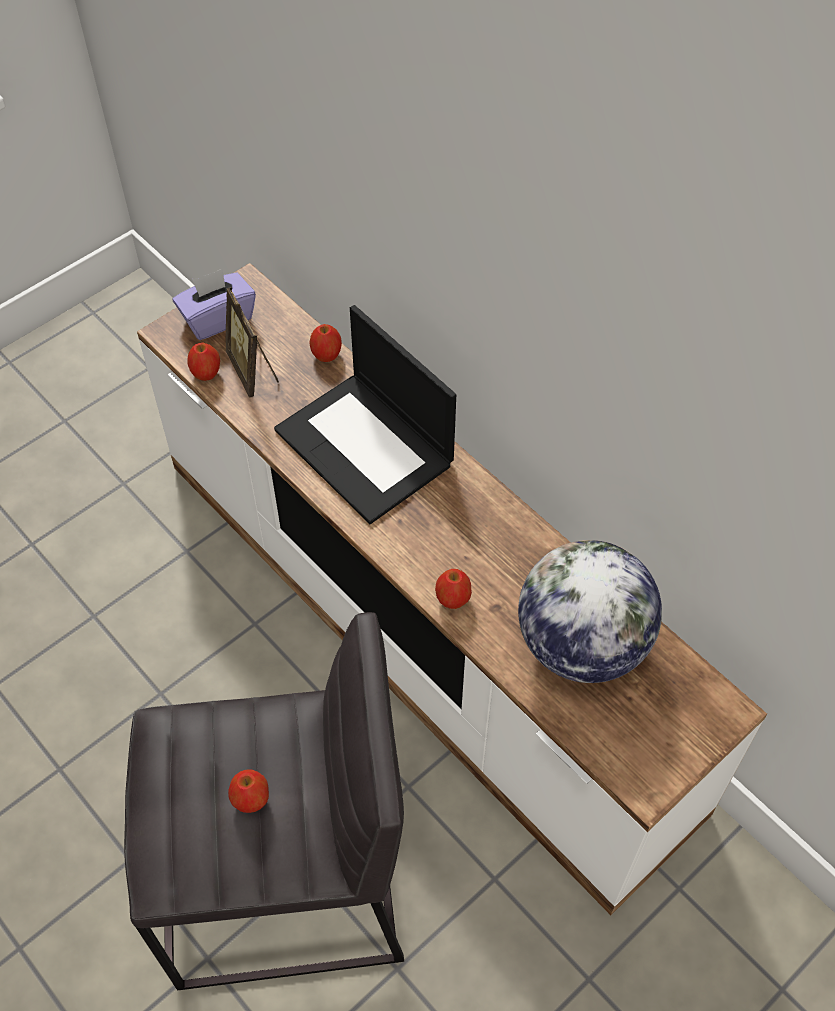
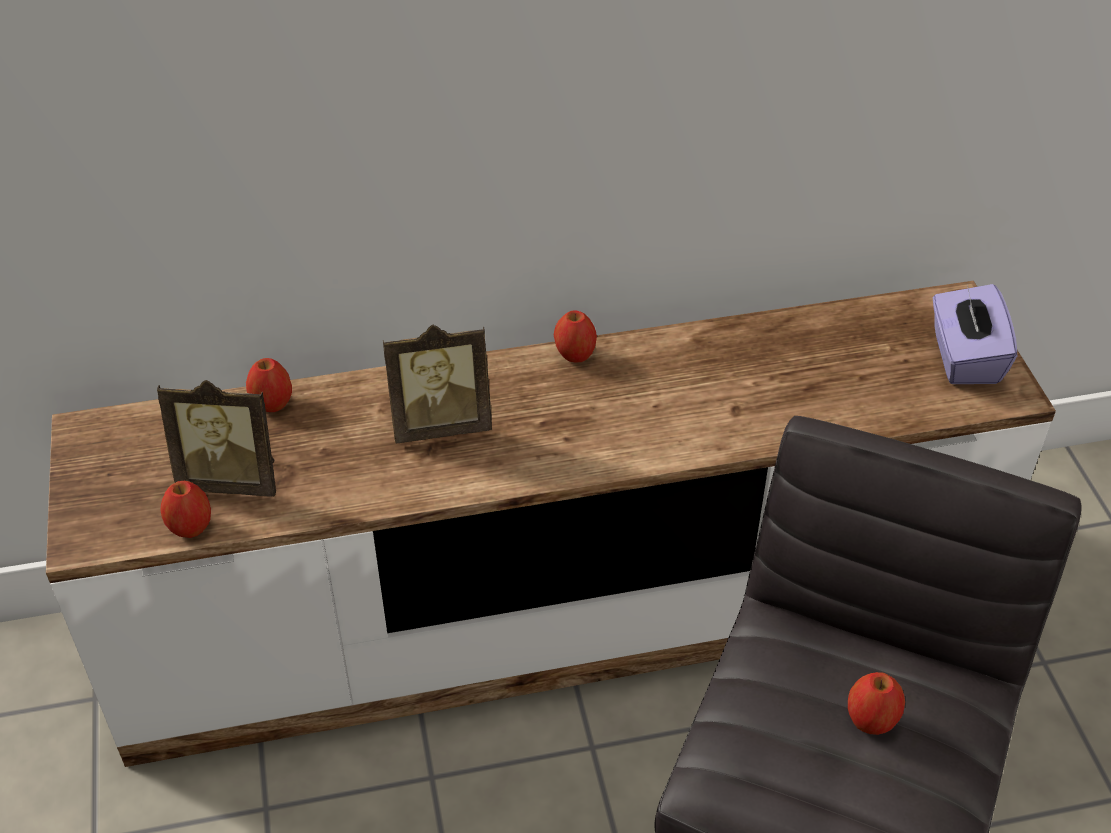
camera: 60 degrees left, 10 degrees down
purple tissue box [173,269,256,340] -> purple tissue box moved to [933,283,1017,384]
laptop [274,305,456,524] -> picture frame [383,325,492,443]
apple [435,569,472,609] -> apple moved to [554,310,597,363]
globe [518,540,662,683] -> none

